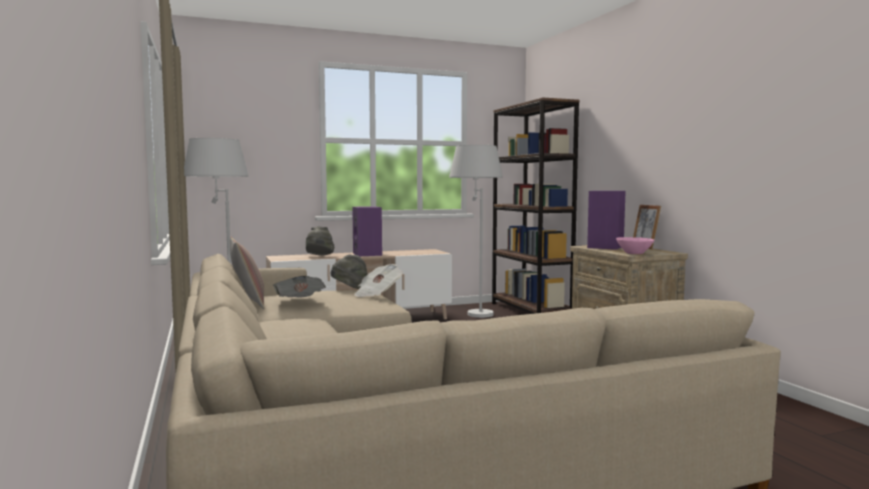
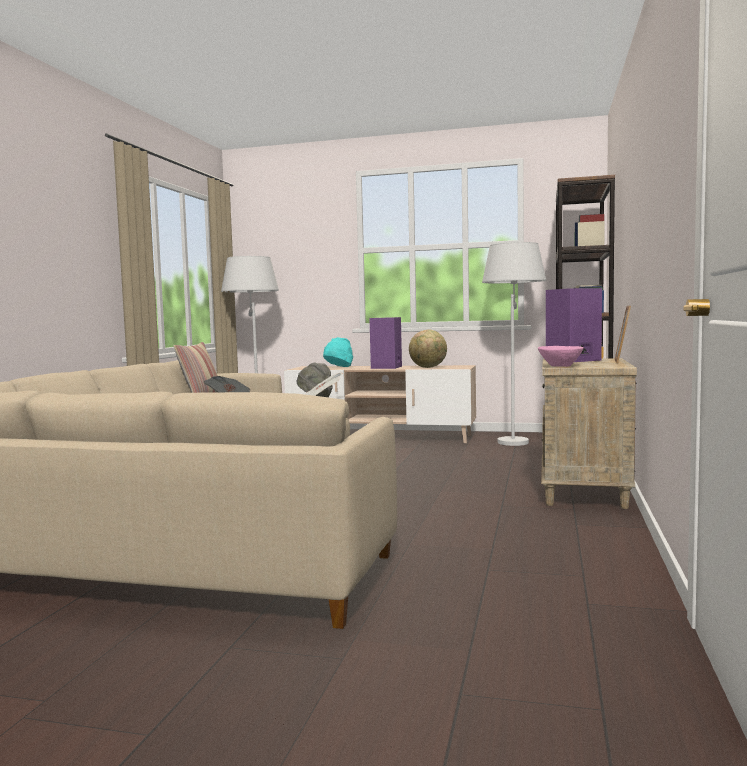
camera: 35 degrees right, 0 degrees up
grey hat [306,226,334,255] -> turquoise hat [323,337,353,367]
none -> globe [409,330,447,368]

